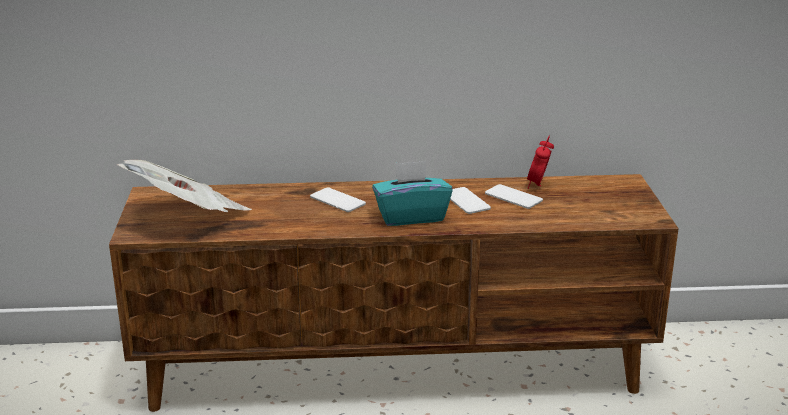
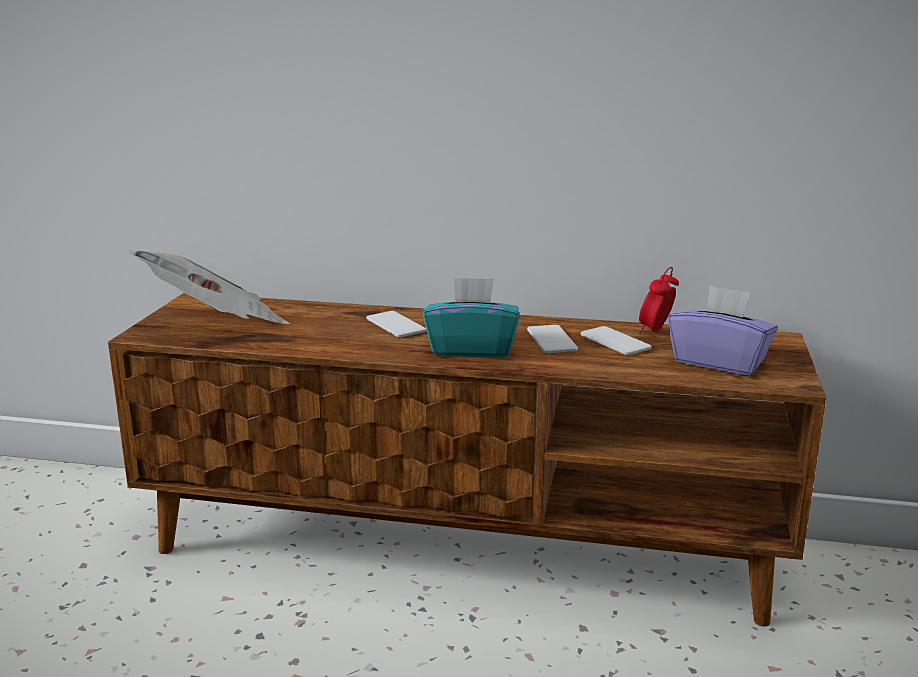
camera: 15 degrees right, 5 degrees down
none -> purple tissue box [668,285,778,376]

